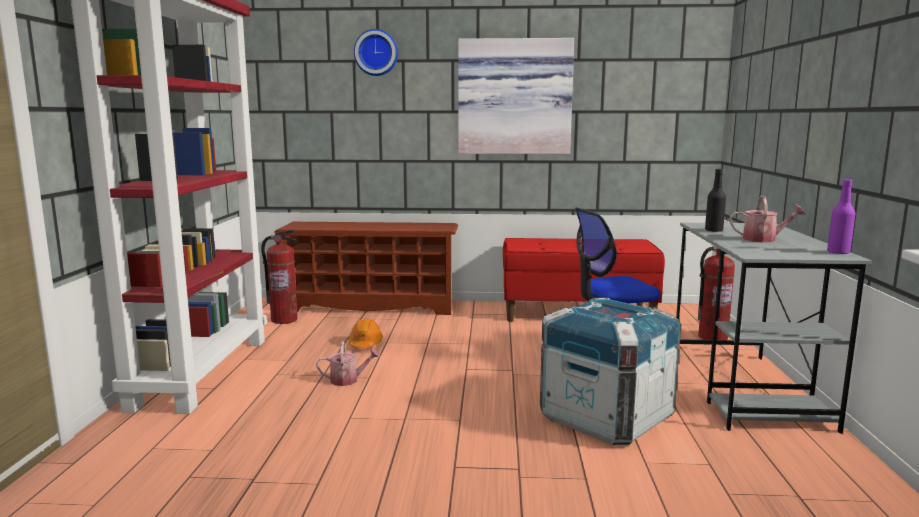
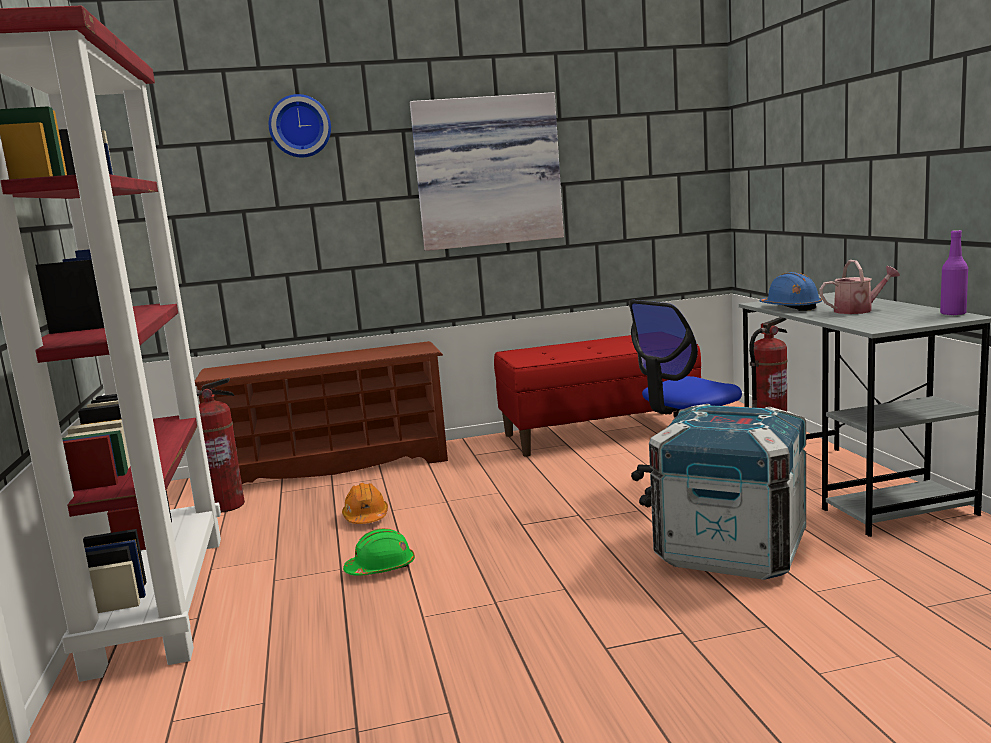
camera: 15 degrees left, 0 degrees up
watering can [316,341,381,386] -> green hard hat [343,528,415,576]
black bottle [705,169,726,232] -> blue hard hat [760,272,822,311]

